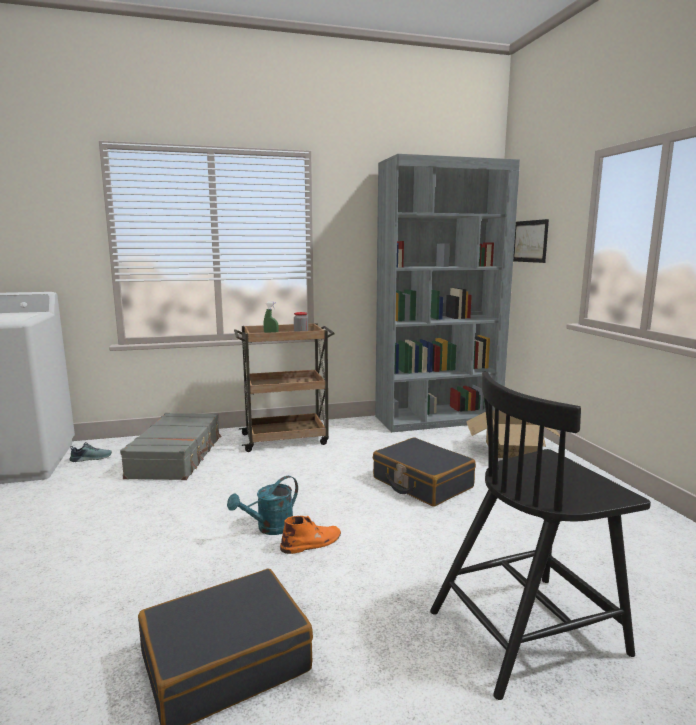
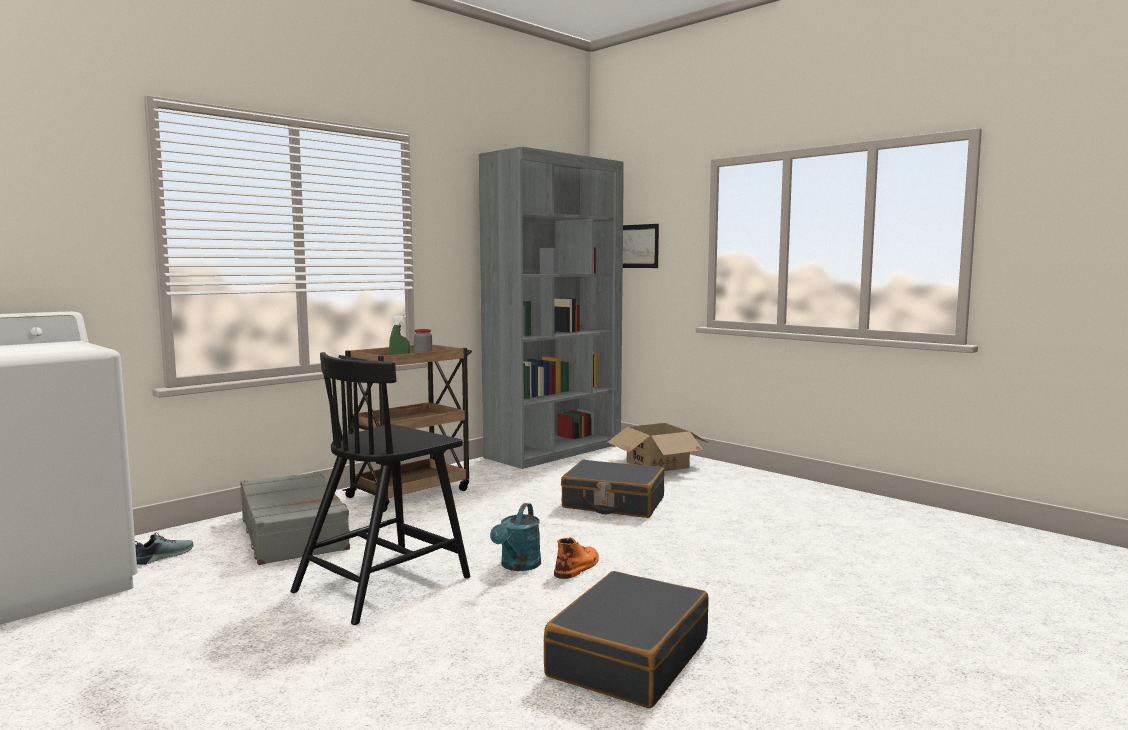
camera: 30 degrees left, 5 degrees down
black chair [430,371,651,700] -> black chair moved to [290,352,470,625]

